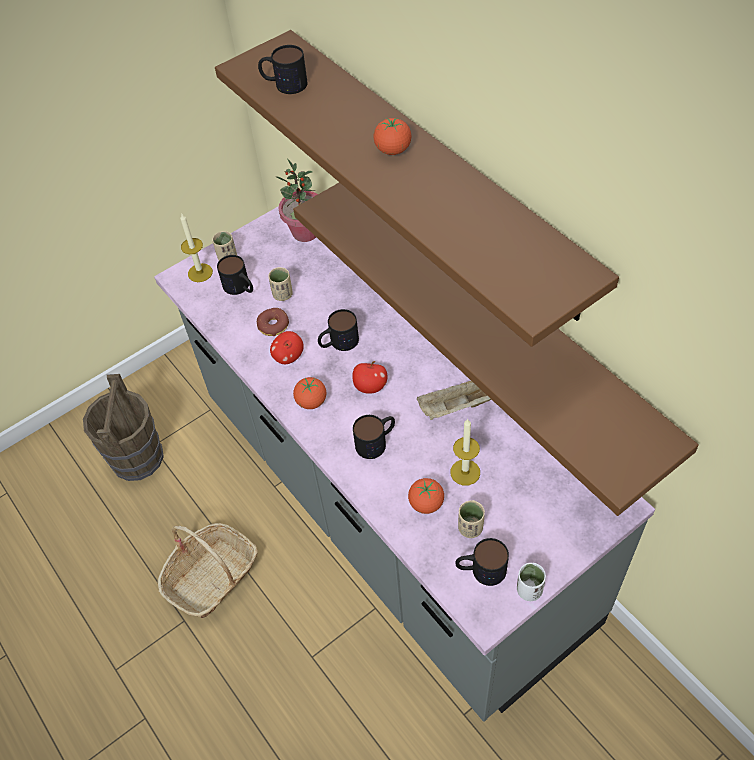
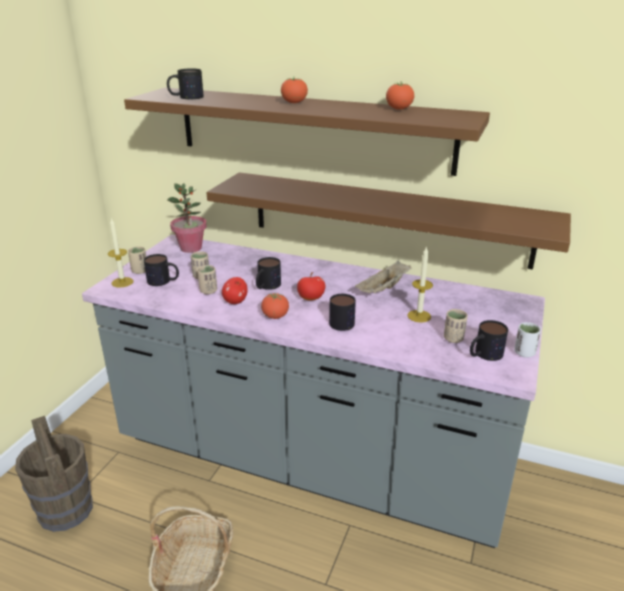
camera: 35 degrees left, 25 degrees down
donut [257,308,289,336] -> beige cup [197,265,217,295]
tomato [408,478,444,514] -> tomato moved to [386,82,414,110]

